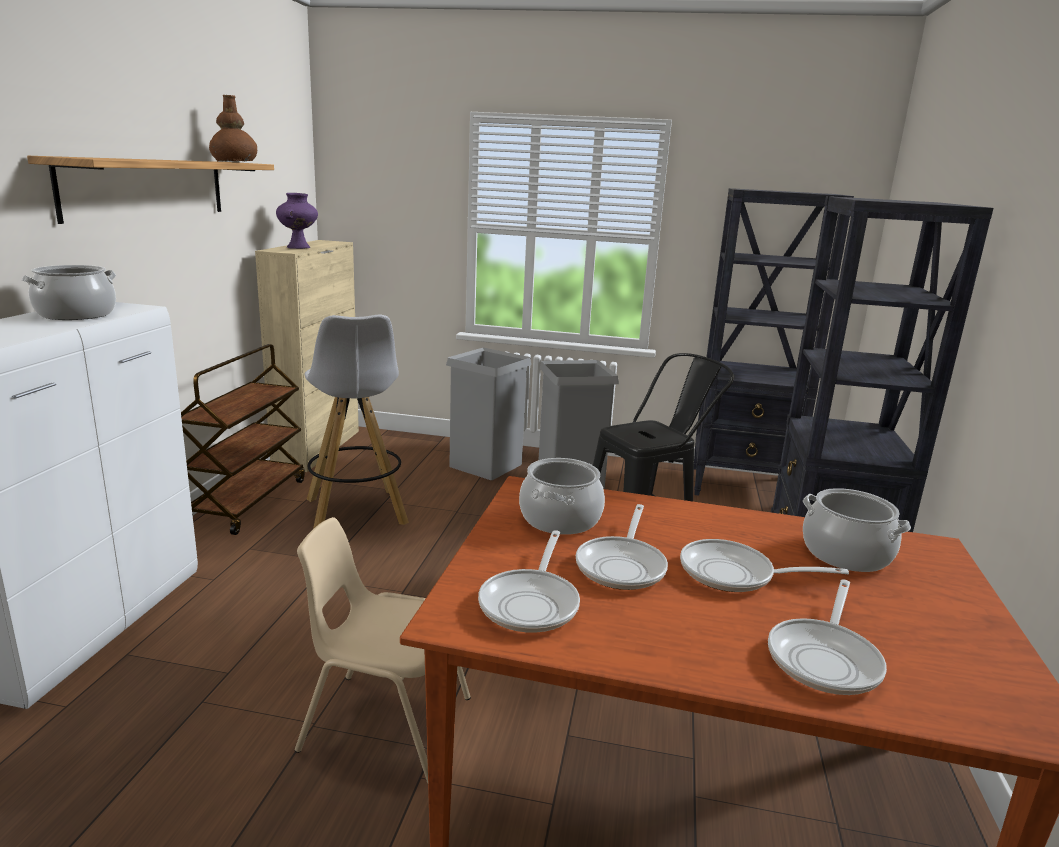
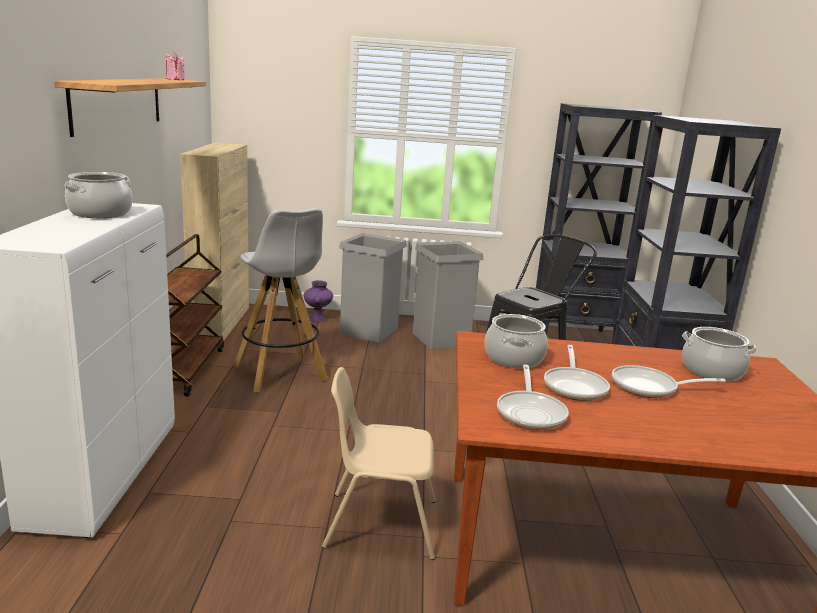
camera: 10 degrees left, 0 degrees up
brown vase [209,95,257,162] -> pink candle [166,52,185,80]
purple vase [276,193,318,249] -> purple vase moved to [304,280,333,322]
frying pan [768,580,887,695] -> none

